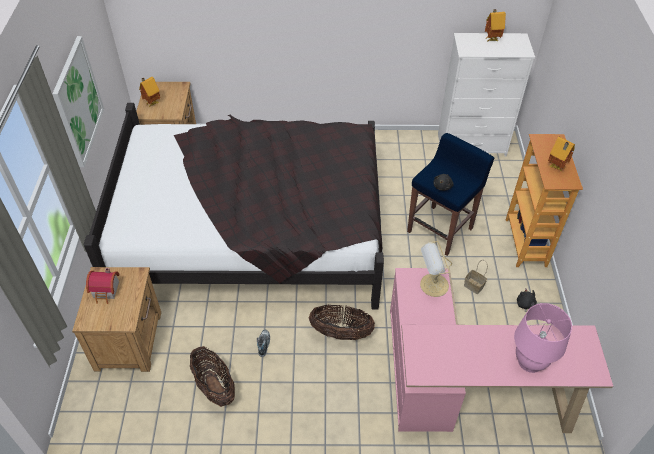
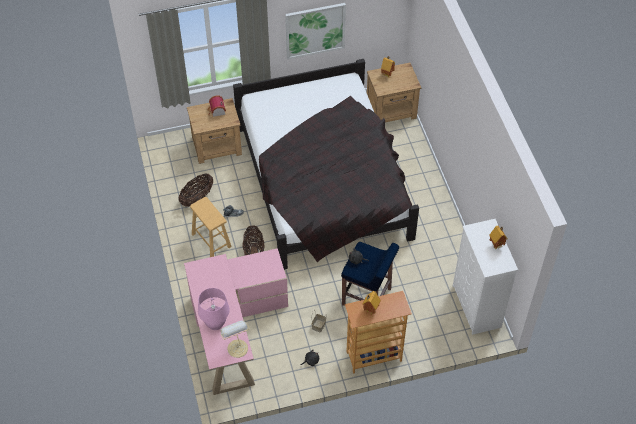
camera: 75 degrees right, 5 degrees up
table lamp [420,241,452,297] -> table lamp moved to [220,320,250,358]
none -> brown stool [190,197,232,257]

